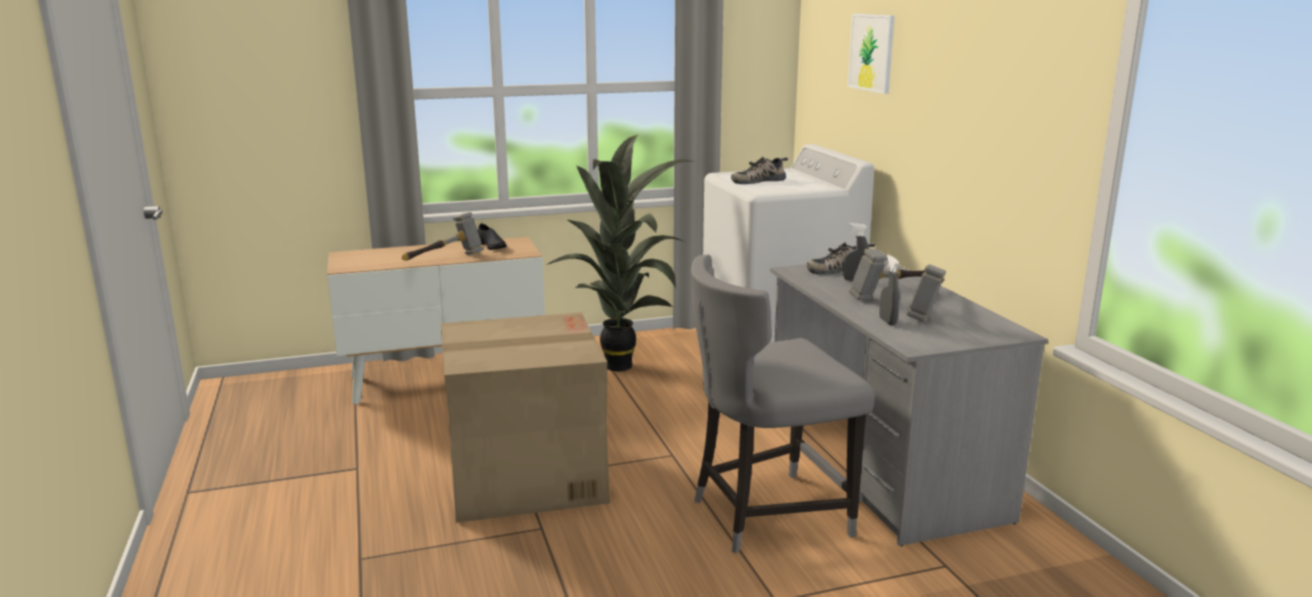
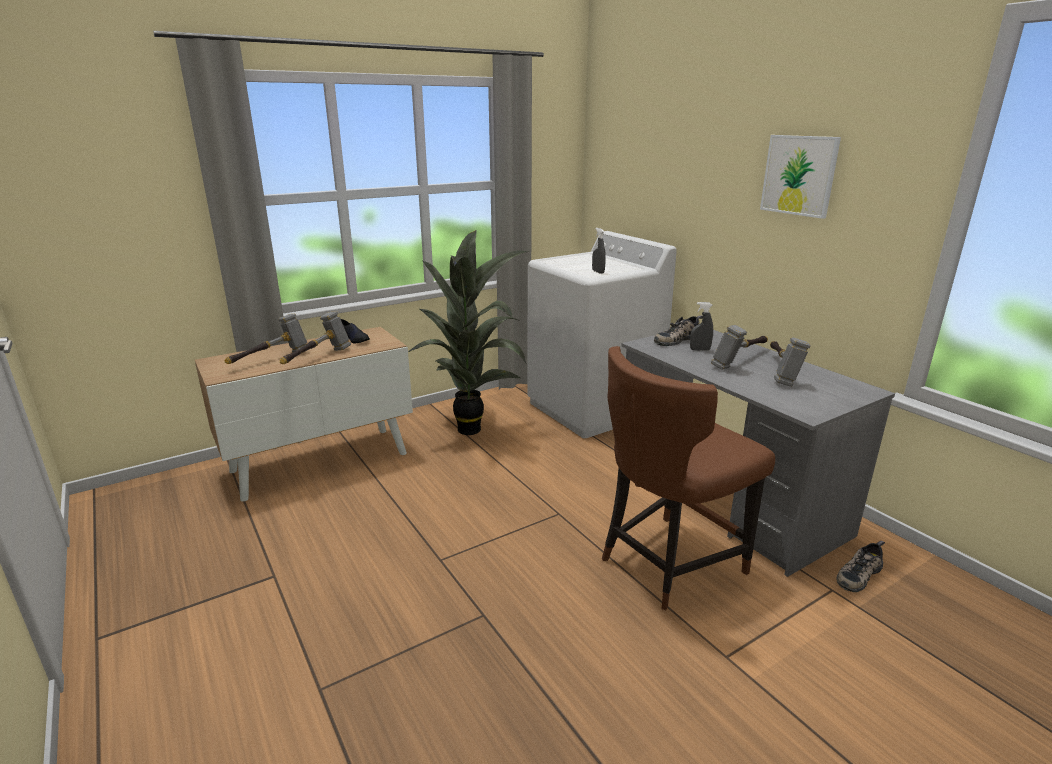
camera: 15 degrees left, 5 degrees up
cardboard box [441,312,610,523] -> none
grey chair [691,255,874,554] -> brown chair [602,346,775,611]
shoe [731,157,788,184] -> shoe moved to [837,541,885,592]
picture [848,14,895,94] -> picture moved to [760,135,841,219]
grey spray bottle [879,255,899,326] -> grey spray bottle moved to [592,228,606,274]
none -> hammer [224,314,307,364]

